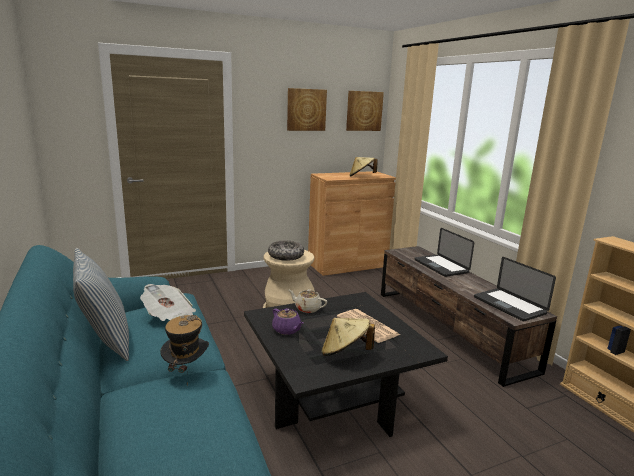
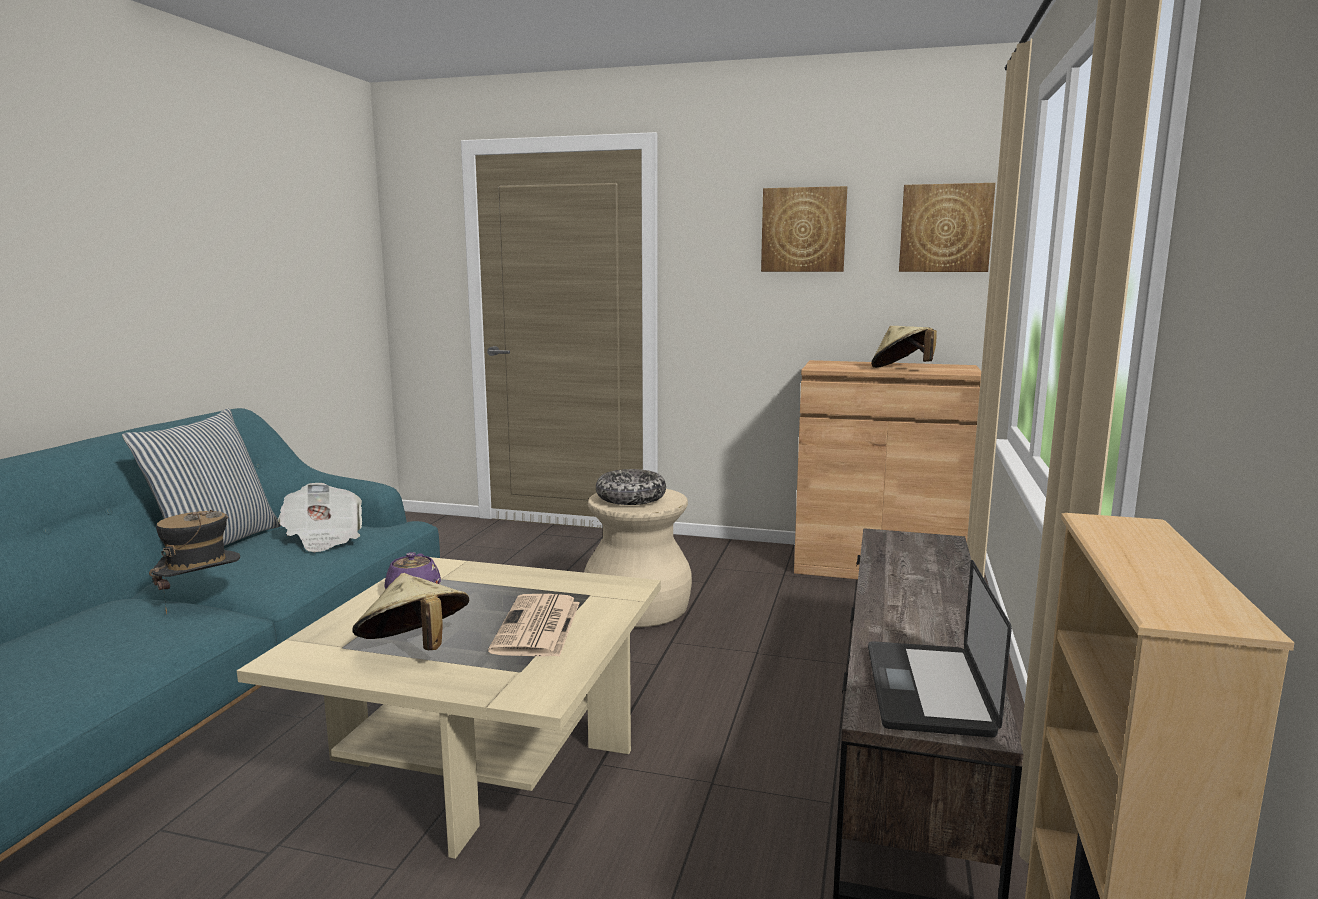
camera: 40 degrees right, 5 degrees down
black coffee table [244,292,448,437] -> beige coffee table [237,557,661,859]
beige teapot [289,289,327,313] -> none
laptop [415,228,474,277] -> none

